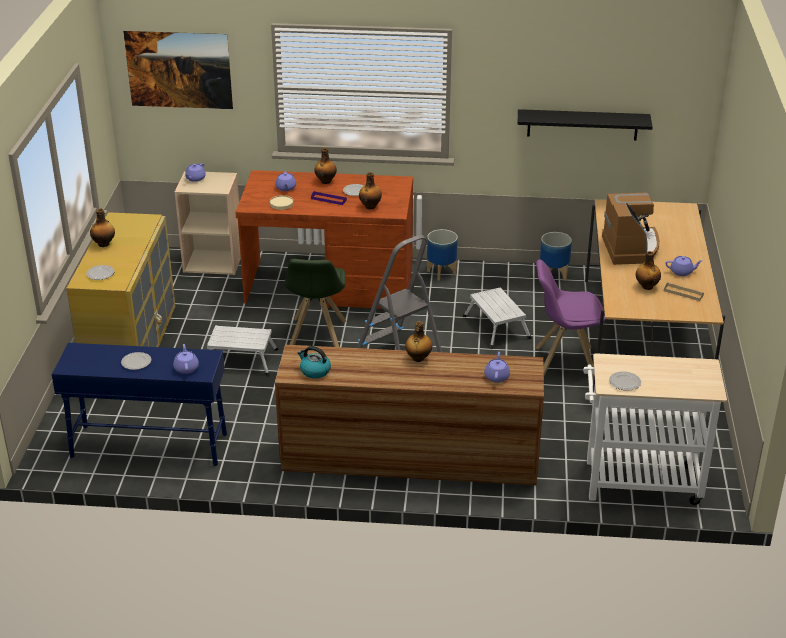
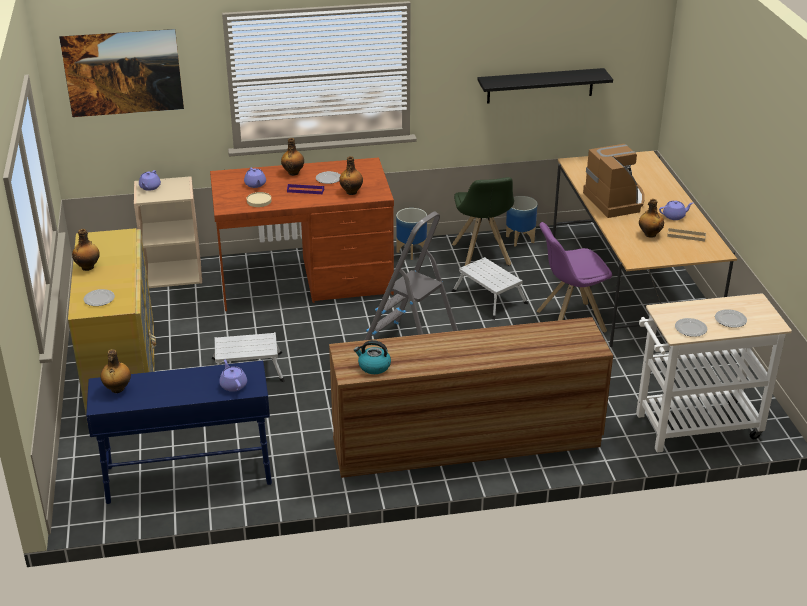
camera: 15 degrees left, 0 degrees up
plate [121,352,151,370] -> plate moved to [715,309,747,328]
green chair [284,259,346,347] -> green chair moved to [452,177,514,266]
bottle [405,321,432,362] -> bottle moved to [101,349,131,393]
purple teapot [484,352,510,382] -> none

